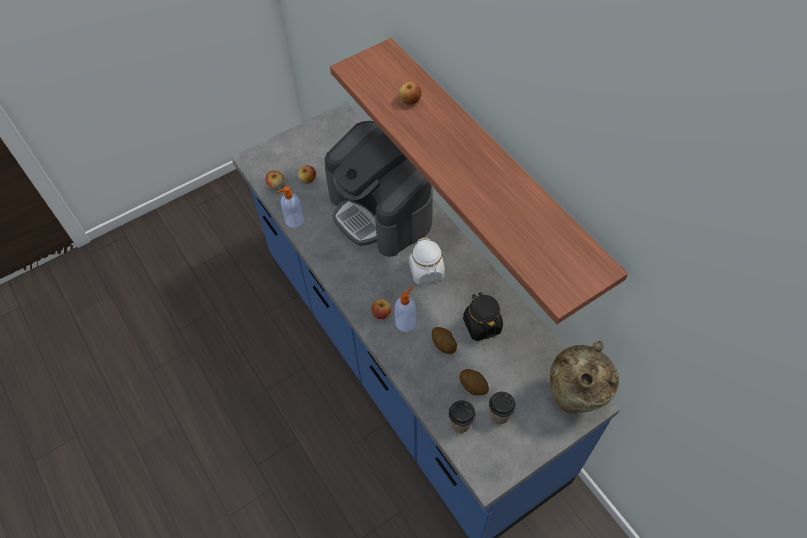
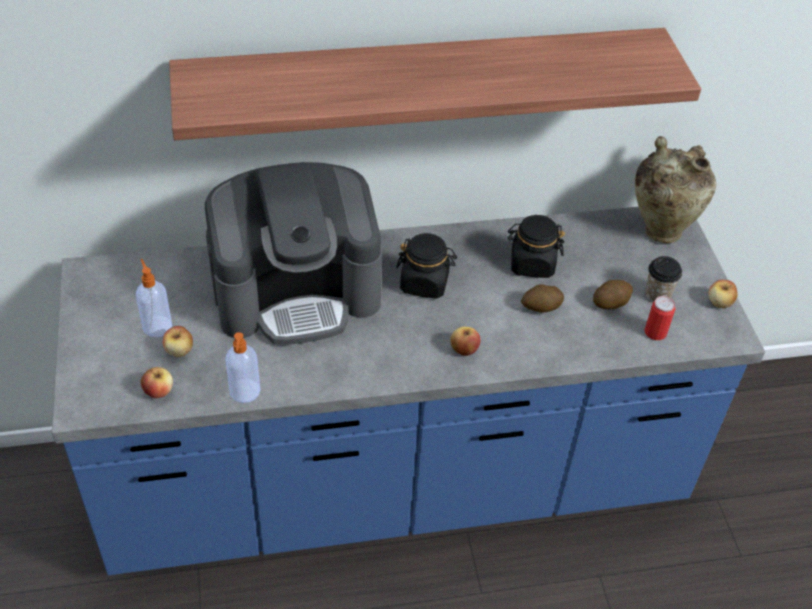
camera: 70 degrees left, 10 degrees down
soap dispenser [395,286,416,332] -> soap dispenser moved to [136,259,172,337]
apple [399,82,421,105] -> apple moved to [708,280,737,308]
white jar [409,238,445,285] -> black jar [396,233,457,299]
cup [449,400,476,433] -> can [645,296,676,340]

